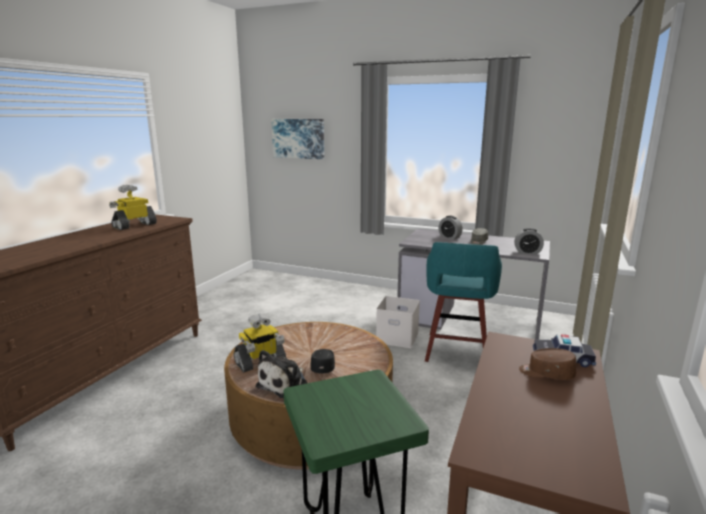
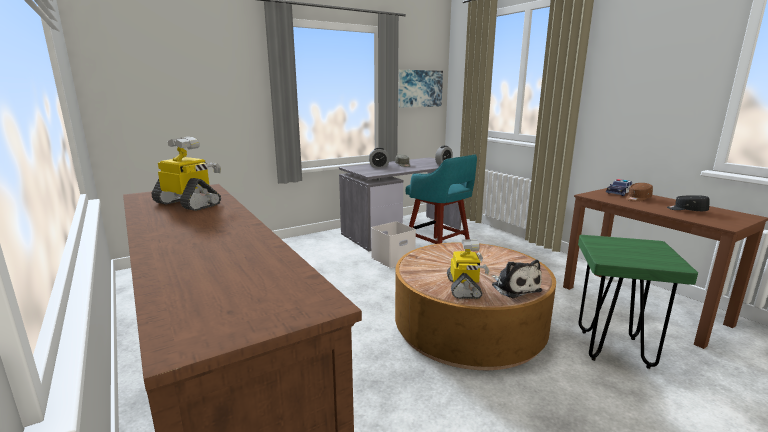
camera: 55 degrees left, 0 degrees up
toy robot [109,185,157,230] -> toy robot turned 135 degrees clockwise [152,136,221,211]
picture [271,119,324,159] -> picture moved to [398,70,443,107]
black cap [311,349,335,373] -> black cap moved to [667,195,710,211]

